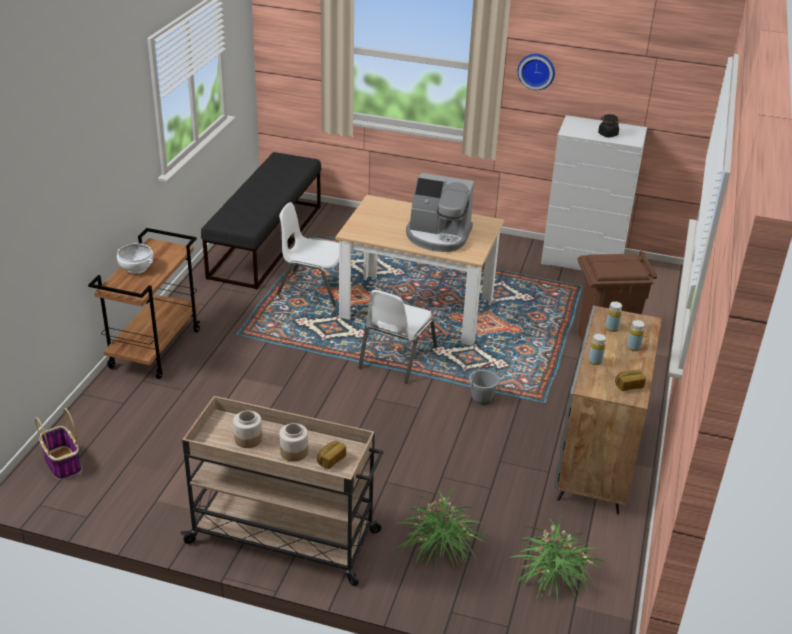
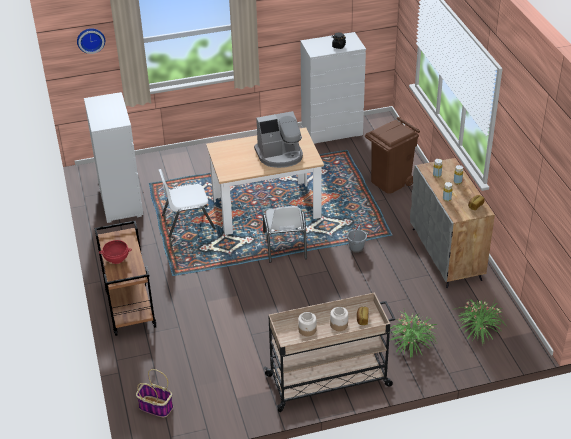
camera: 30 degrees left, 5 degrees up
white bowl [117,243,153,274] -> red bowl [99,240,132,264]
black bench [201,152,321,289] -> white dresser [84,92,144,223]
wall clock [517,54,555,90] -> wall clock moved to [77,28,105,54]

